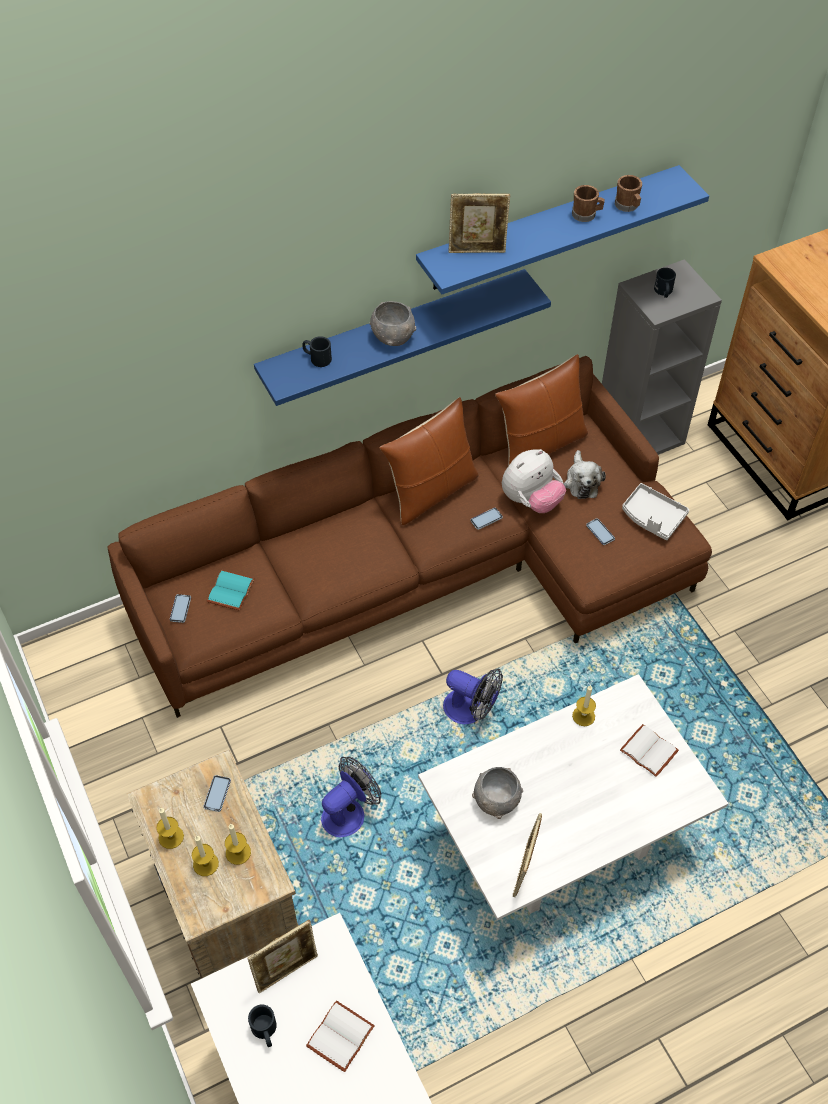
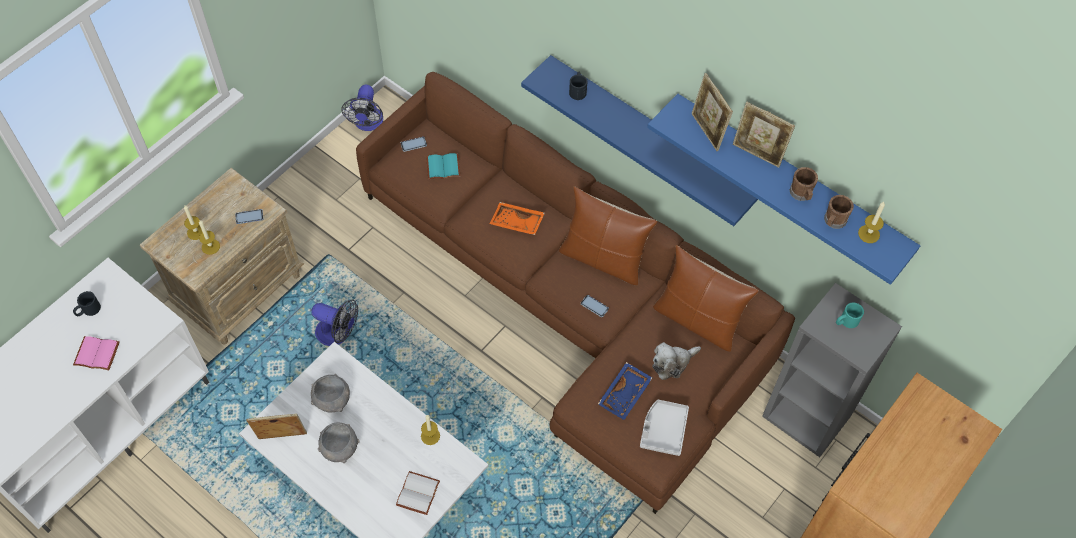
camera: 65 degrees right, 5 degrees up
candle [156,808,184,849] -> candle moved to [858,202,885,243]
picture frame [247,920,318,993] -> picture frame moved to [733,102,795,168]
white book [306,1000,375,1072] -> pink book [73,336,120,370]
grey bowl [369,301,416,346] -> grey bowl moved to [318,423,360,463]
fan [443,668,503,724] -> fan moved to [341,85,383,131]
plush toy [502,449,566,513] -> none
phone [586,518,615,545] -> blue tray [598,362,652,420]
black mug [654,268,676,298] -> turquoise mug [836,302,864,328]
none -> orange tray [489,202,545,235]

